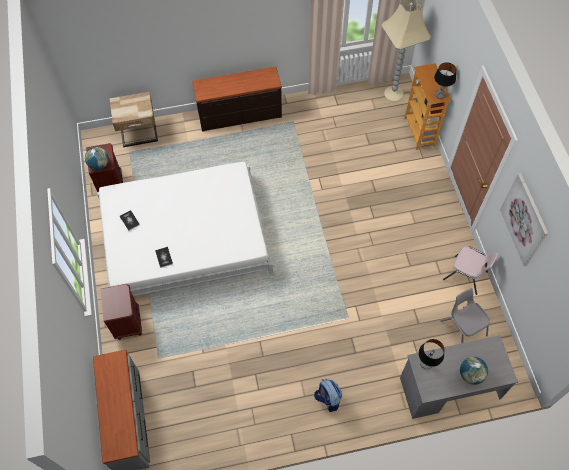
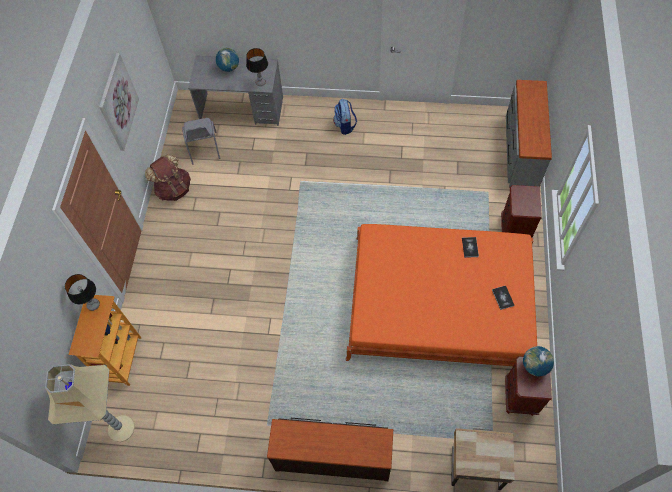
camera: 160 degrees left, 0 degrees up
white bed [97,162,274,296] -> orange bed [346,224,537,366]
pink chair [443,247,498,295] -> brown backpack [145,154,191,201]

